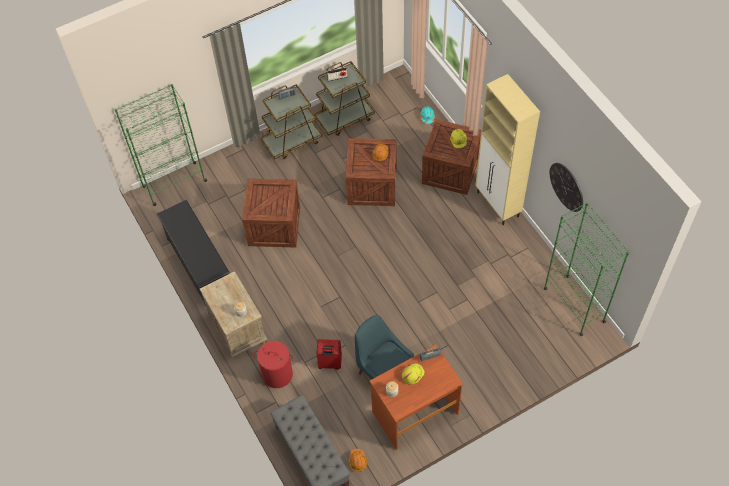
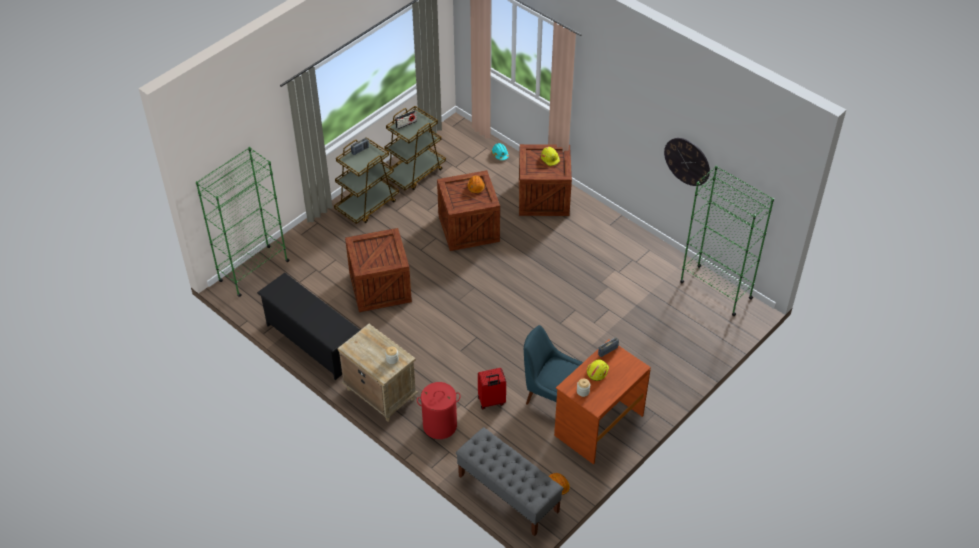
camera: 20 degrees left, 10 degrees down
beige cabinet [475,74,540,225] -> none

